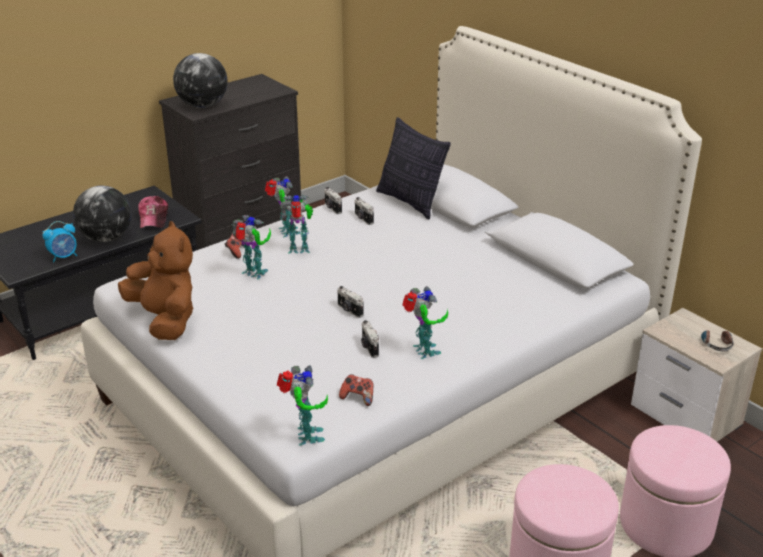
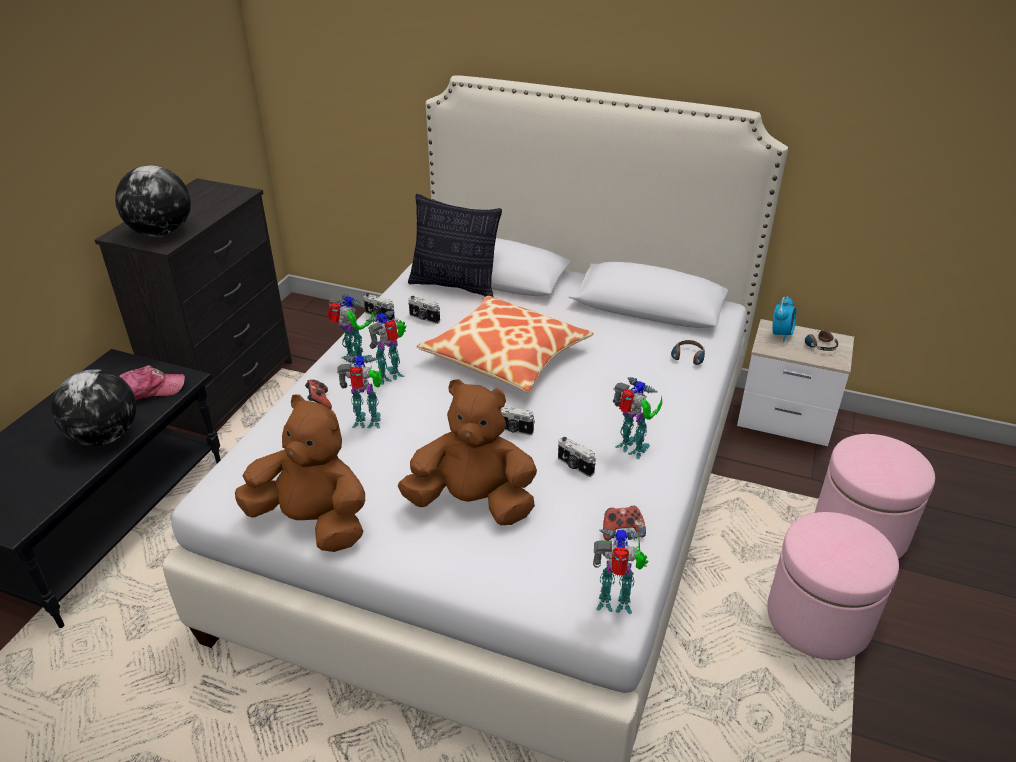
camera: 30 degrees left, 5 degrees up
alarm clock [42,221,77,263] -> alarm clock moved to [773,296,796,342]
cap [138,196,168,229] -> cap turned 75 degrees counterclockwise [119,365,185,400]
toy robot [277,365,328,446] -> toy robot turned 45 degrees counterclockwise [593,528,648,614]
none -> brown plush toy [398,379,537,525]
none -> pillow [417,296,593,392]
none -> headphones [671,340,705,365]

